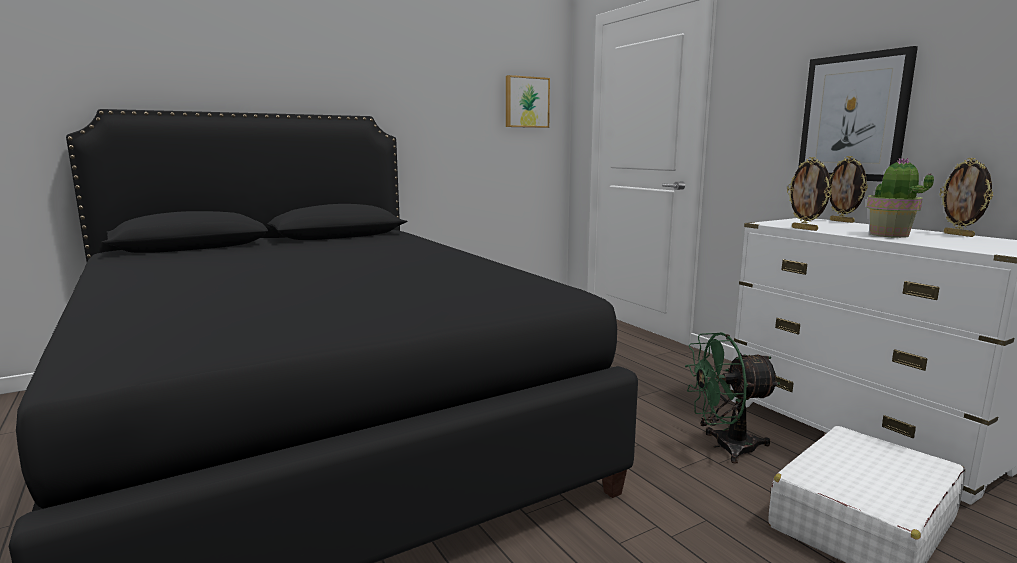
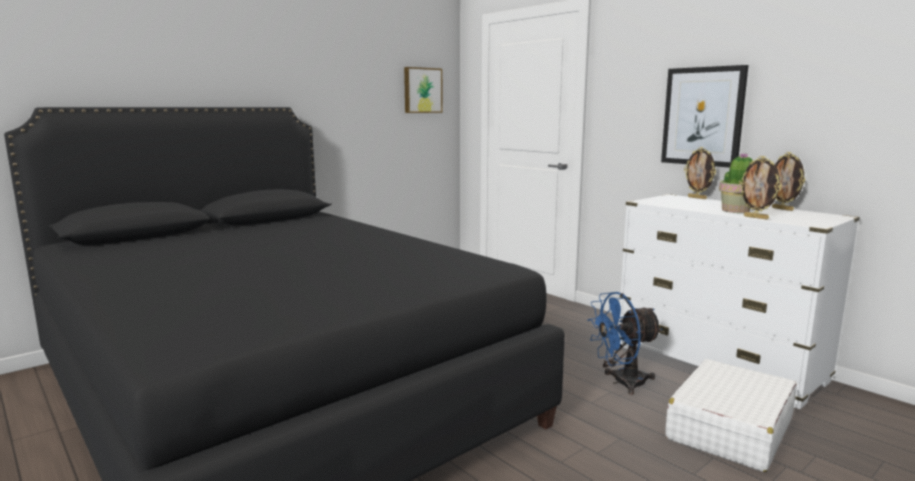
camera: 10 degrees left, 0 degrees up
green fan [685,332,781,464] -> blue fan [587,292,663,395]
picture frame [787,157,832,231] -> picture frame moved to [739,156,782,220]

